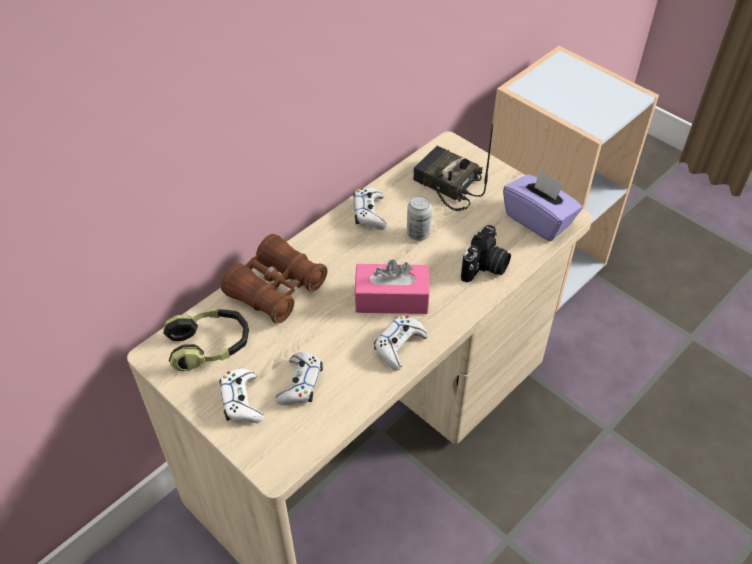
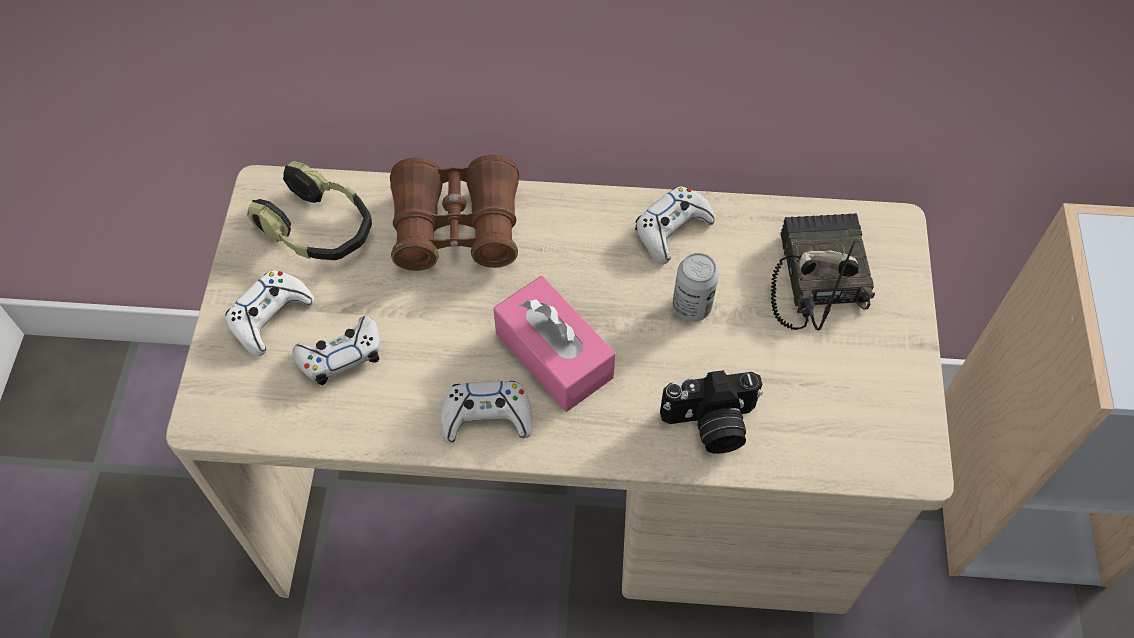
camera: 50 degrees right, 10 degrees up
purple tissue box [503,170,583,241] -> none

